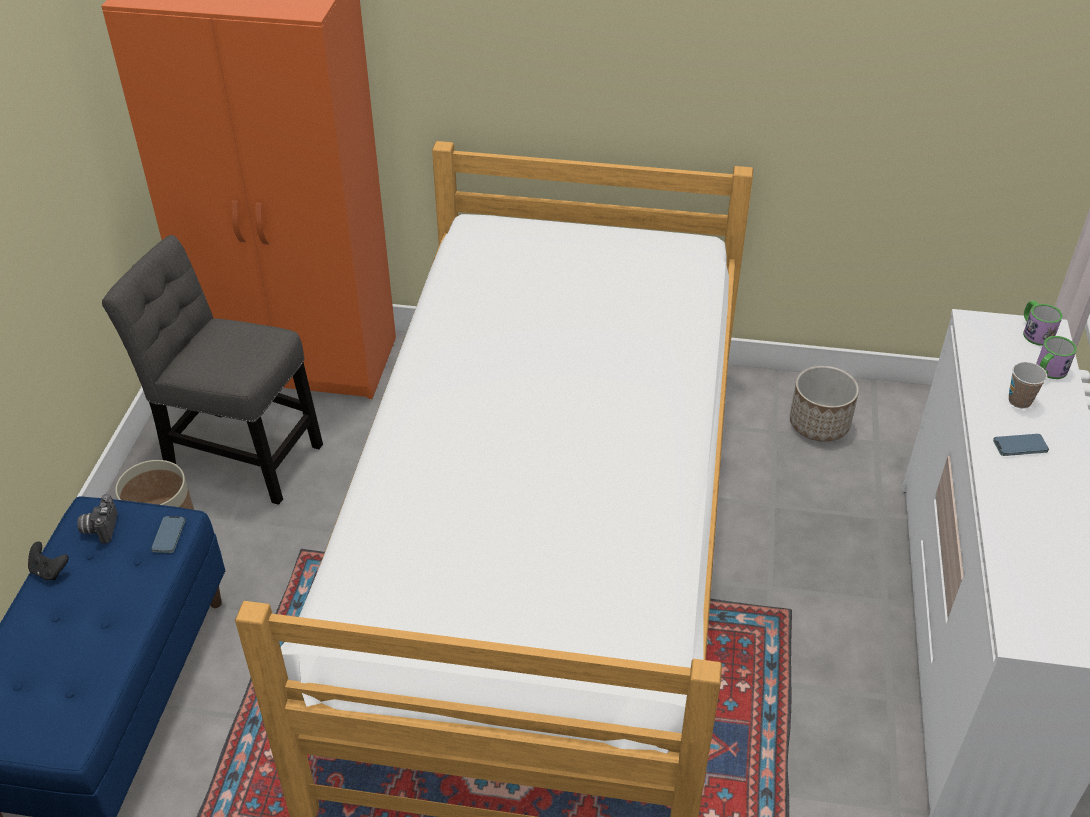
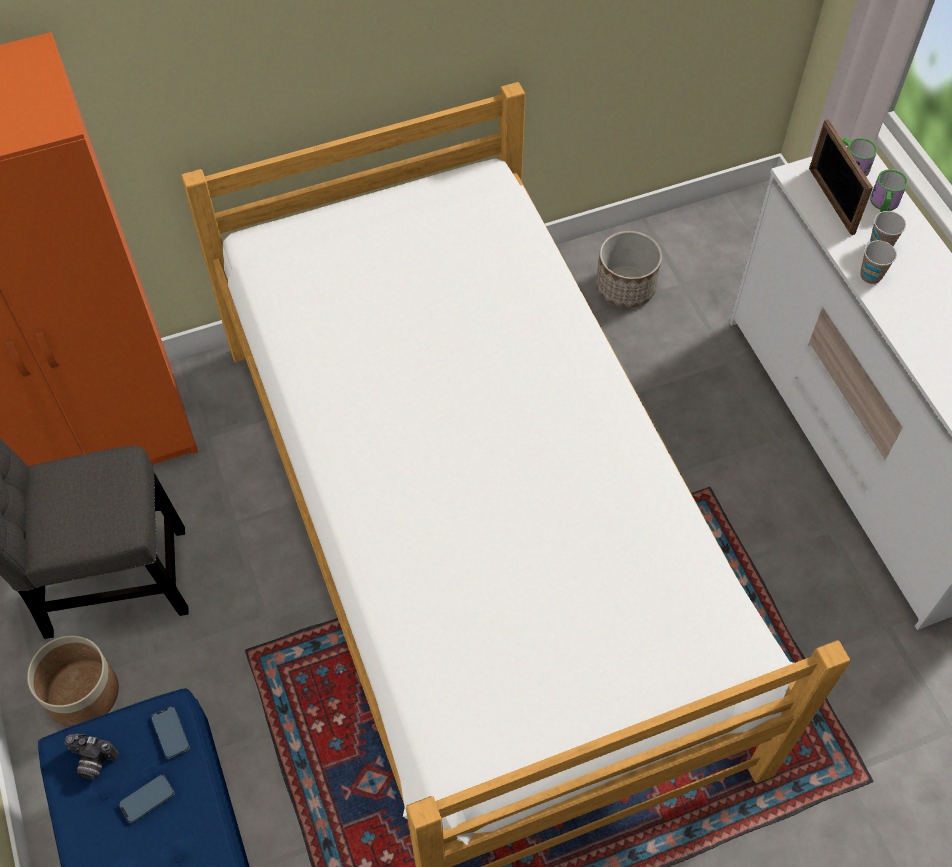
camera: 30 degrees left, 15 degrees up
black game controller [28,542,69,581] -> none
camera [77,494,117,544] -> camera turned 45 degrees counterclockwise [64,734,119,780]
phone [993,434,1049,456] -> phone moved to [119,775,175,823]
none -> picture frame [809,119,873,235]
none -> cup [860,240,897,284]

